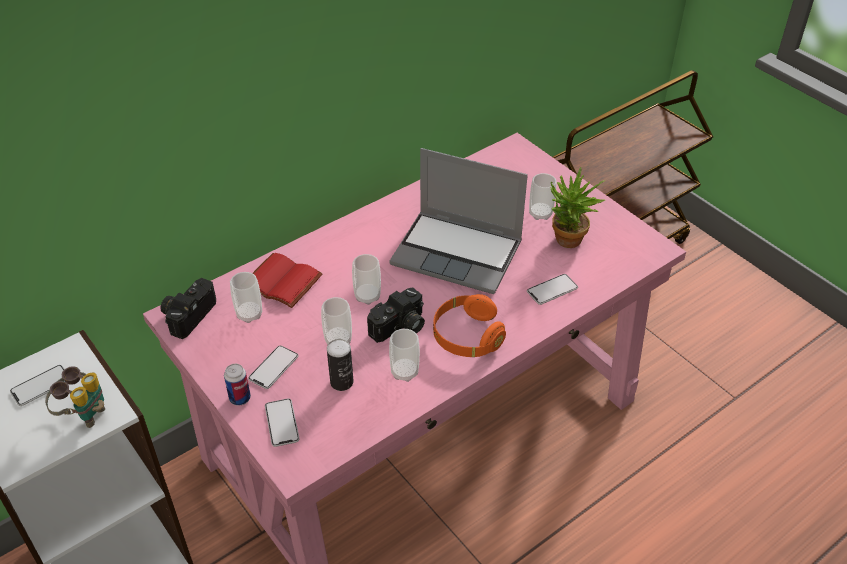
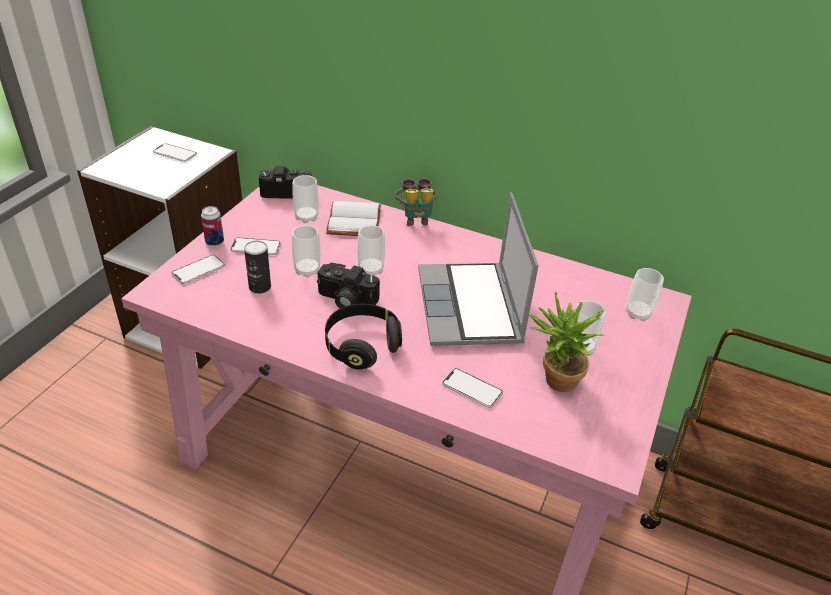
camera: 60 degrees right, 5 degrees down
binoculars [45,366,105,428] -> binoculars moved to [395,178,436,226]
red book [253,253,323,308] -> white book [326,201,381,236]
cup [389,329,420,382] -> cup moved to [626,268,664,321]
orange headphones [433,294,506,357] -> black headphones [325,304,402,370]

